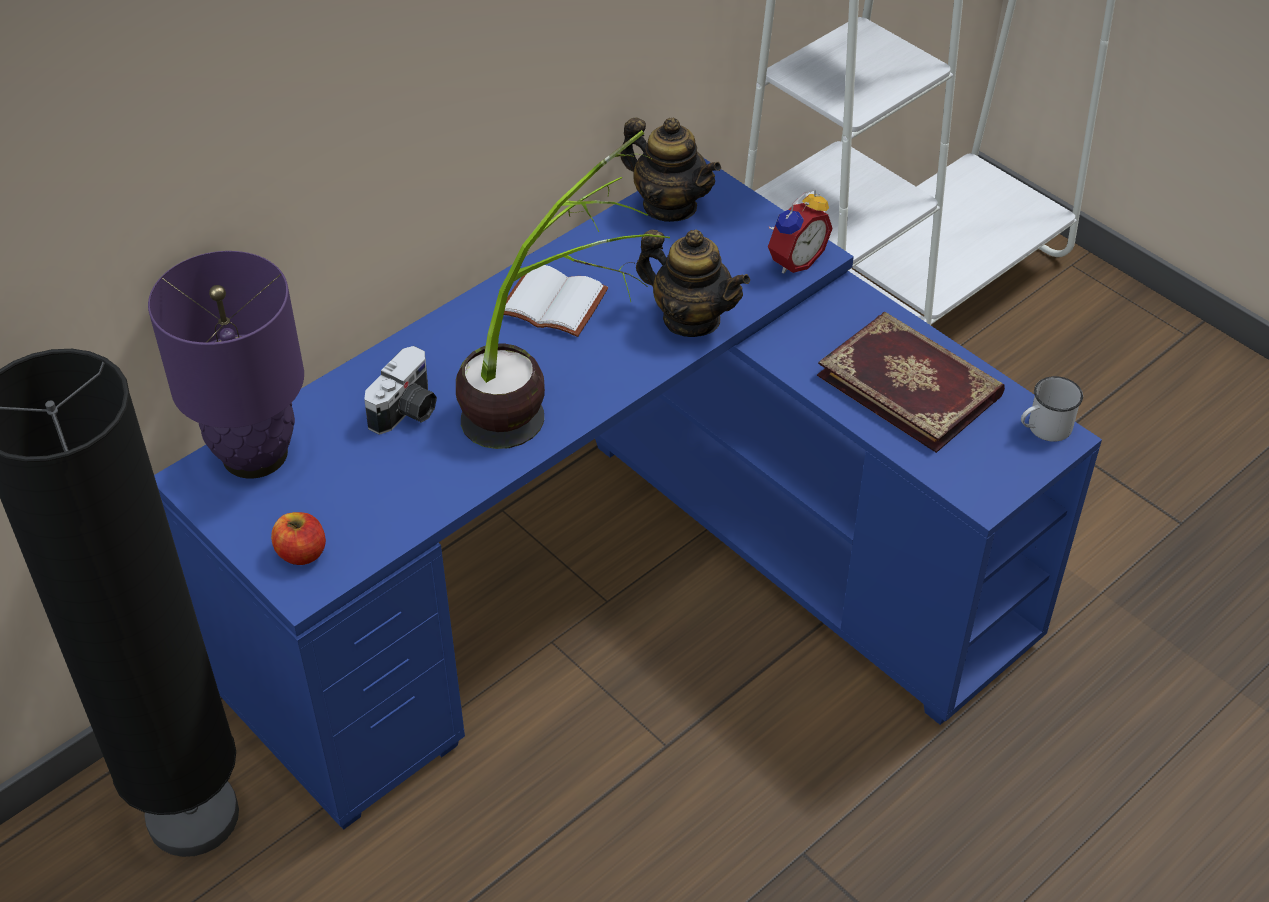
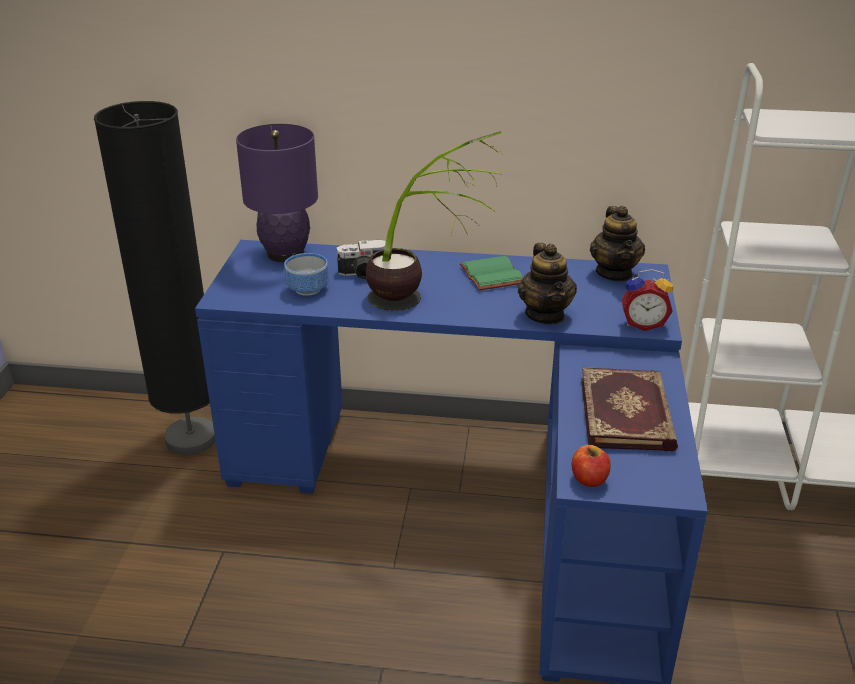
camera: 50 degrees right, 15 degrees down
apple [271,512,326,565] -> apple moved to [571,445,611,487]
white book [504,265,608,337] -> green book [460,256,523,290]
white mug [1021,376,1083,442] -> none
none -> bowl [284,253,329,296]

